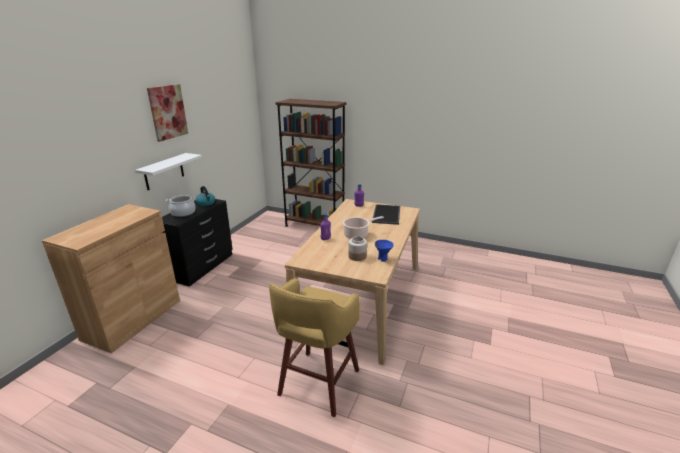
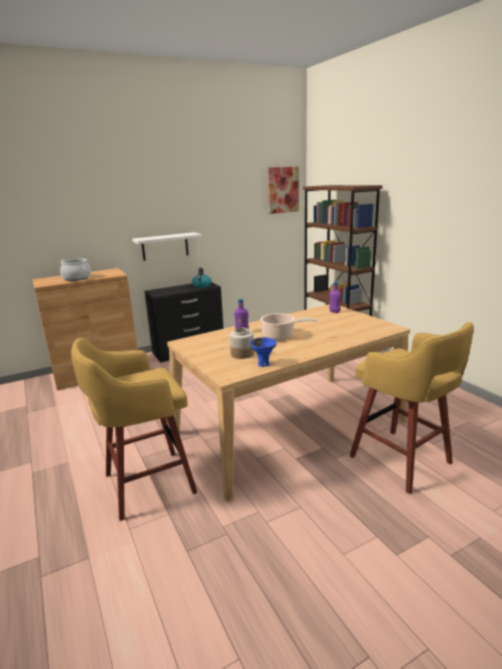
camera: 40 degrees right, 5 degrees down
picture [147,84,188,142] -> picture moved to [268,167,299,214]
cooking pot [166,195,196,217] -> cooking pot moved to [60,259,91,281]
tray [372,204,400,225] -> none
none -> yellow stool [350,322,473,494]

